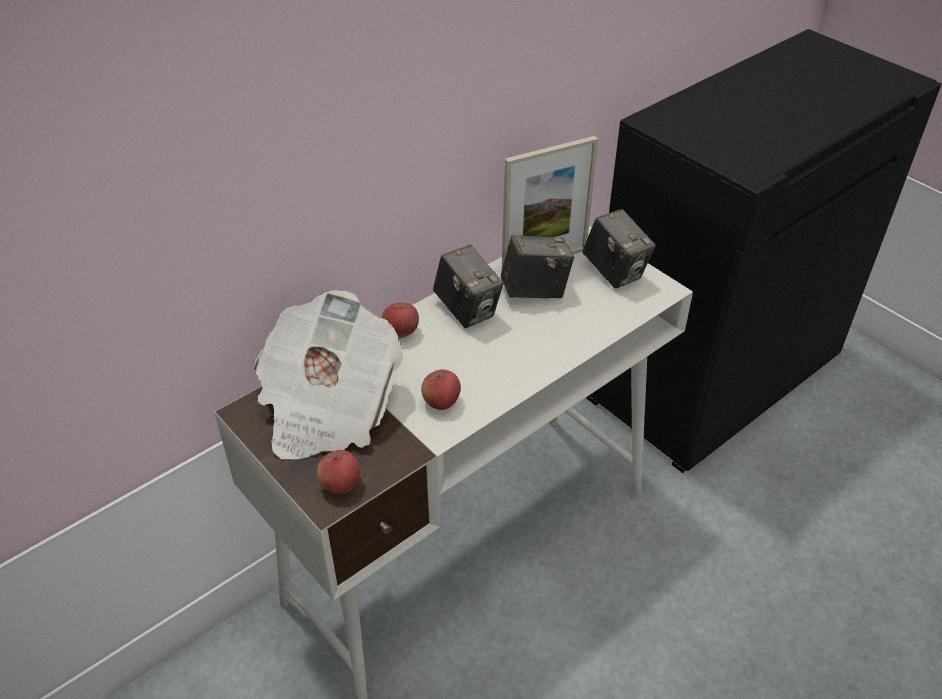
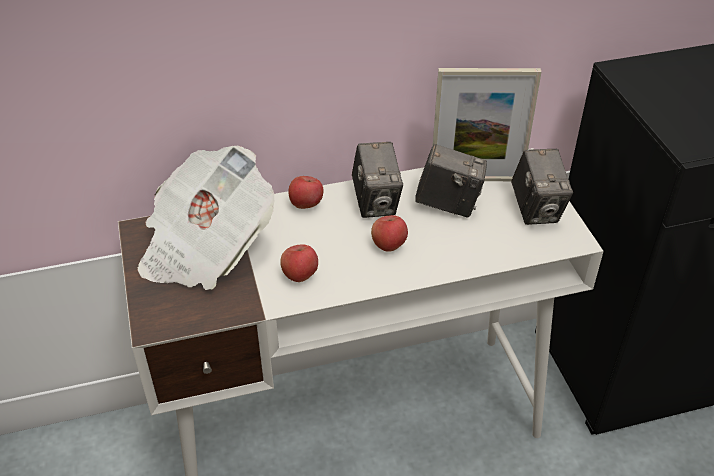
camera: 25 degrees right, 0 degrees up
apple [317,450,360,494] -> apple moved to [371,215,408,252]

